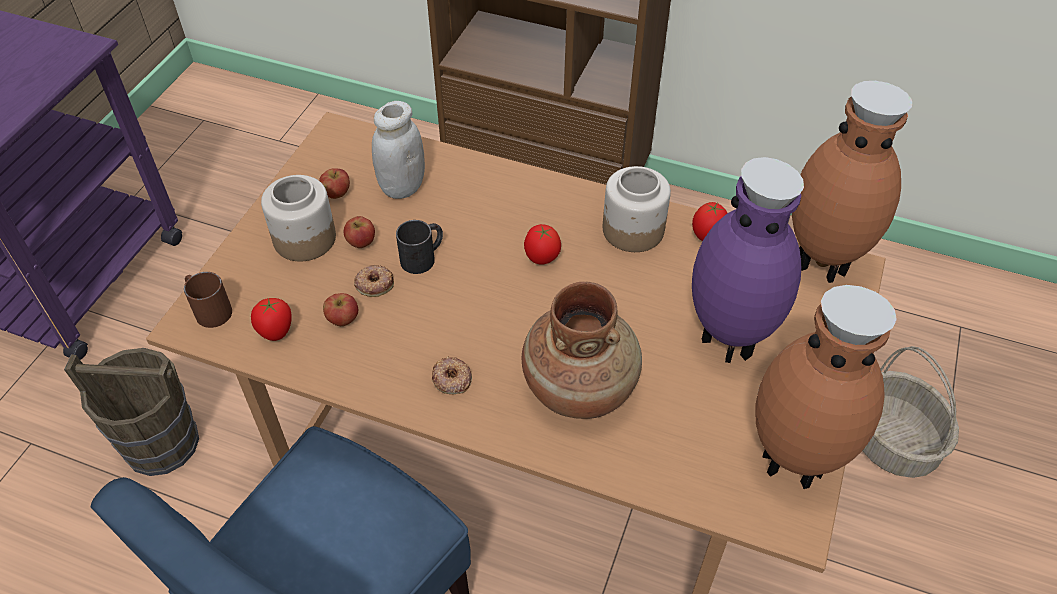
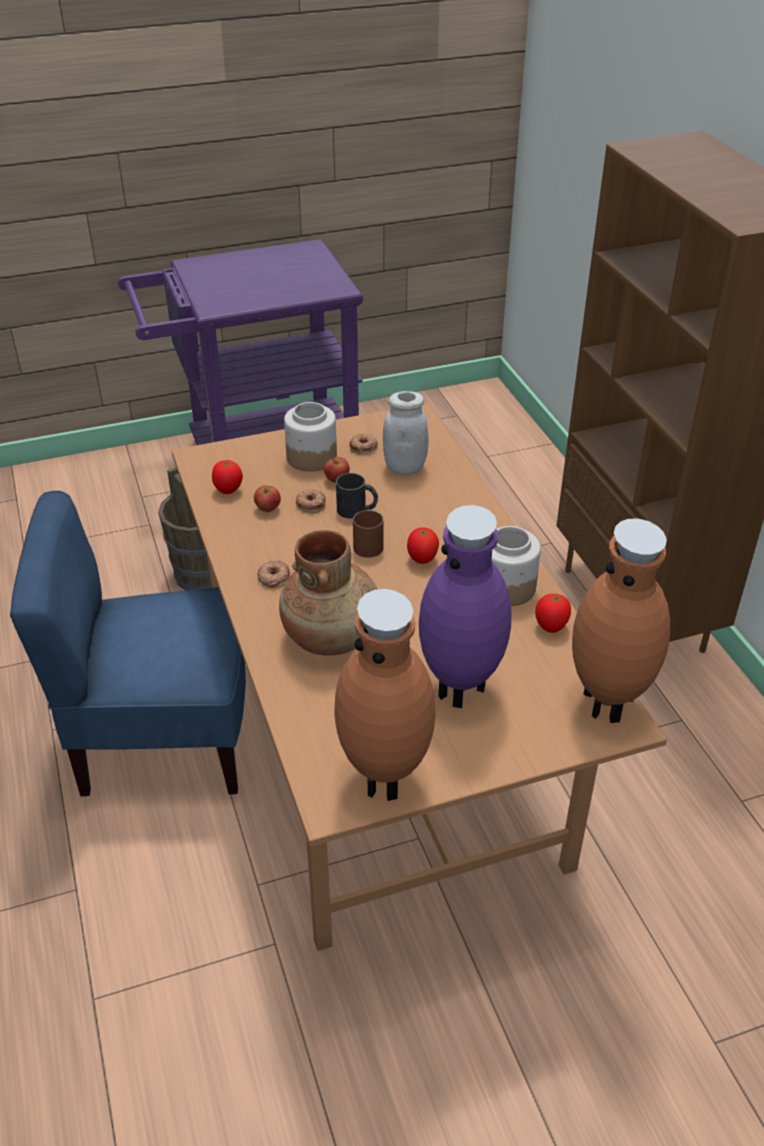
camera: 50 degrees right, 10 degrees down
brown mug [184,272,232,328] -> brown mug moved to [353,509,384,558]
apple [319,168,350,199] -> donut [349,434,378,454]
basket [863,346,959,478] -> none

